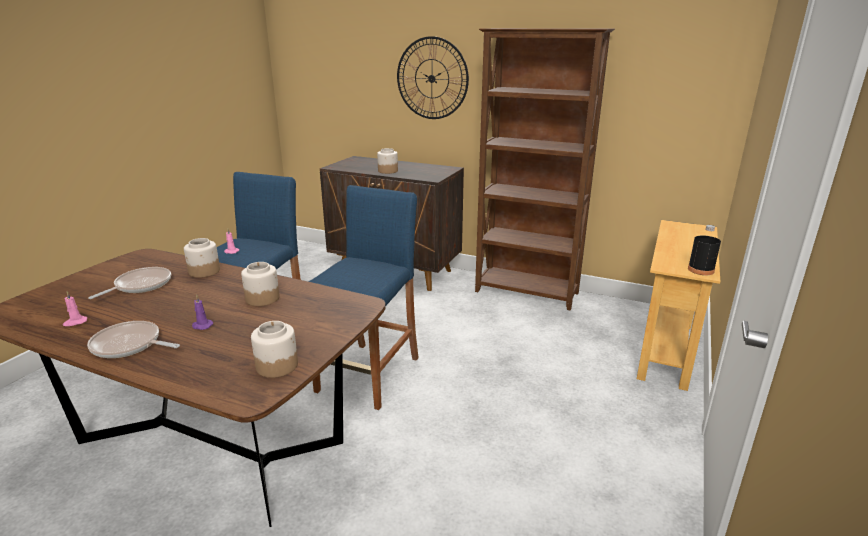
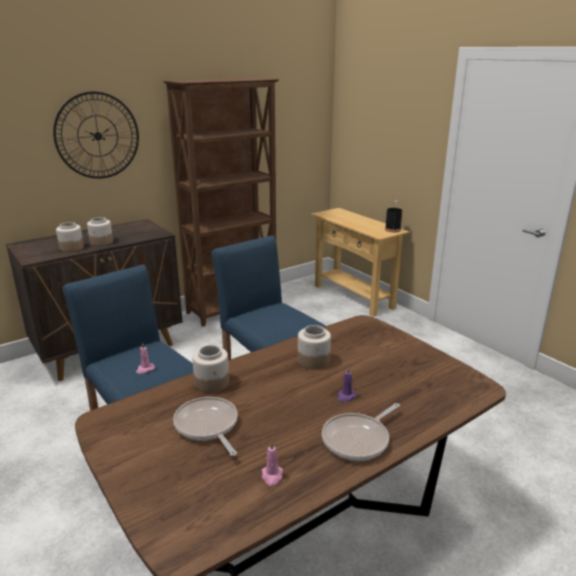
camera: 60 degrees left, 0 degrees up
jar [251,321,298,378] -> jar moved to [56,222,84,252]

